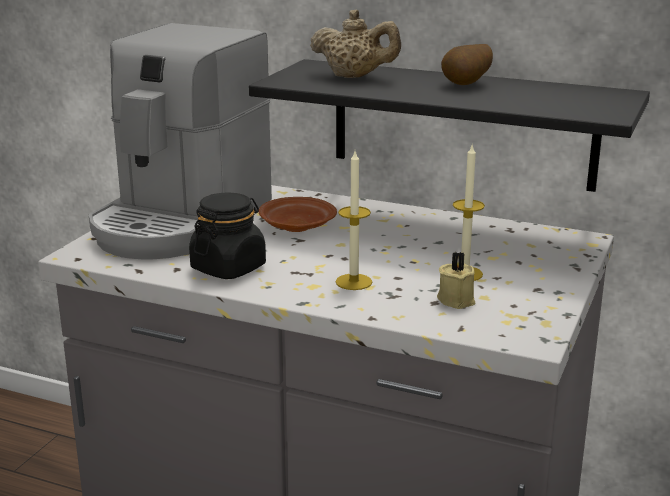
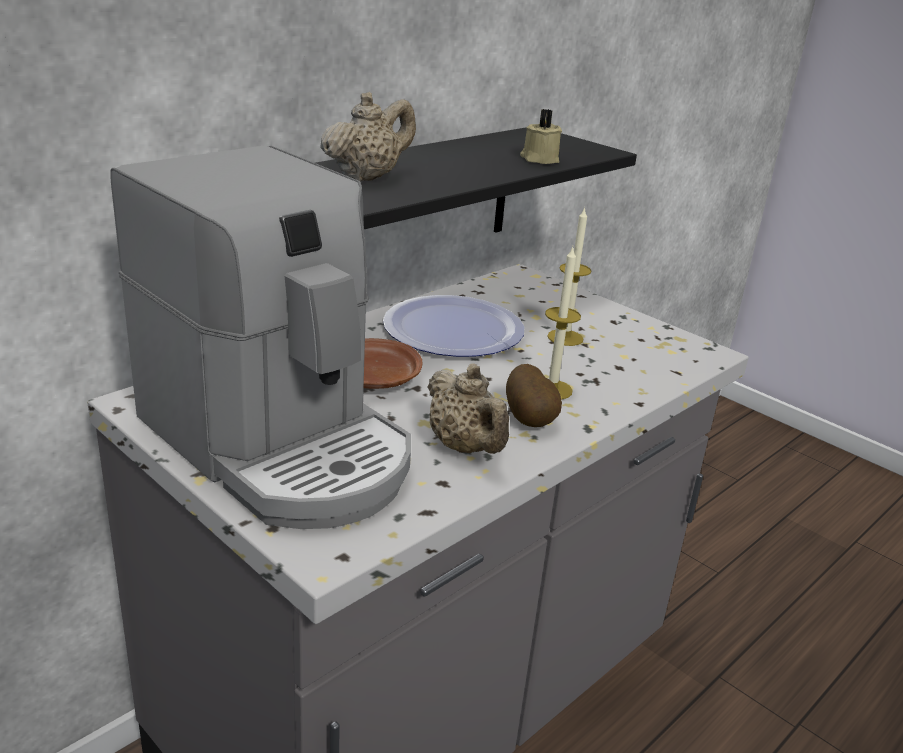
camera: 70 degrees left, 5 degrees up
black jar [189,192,266,279] -> beige teapot [427,363,509,454]
beige candle [437,252,475,309] -> beige candle moved to [520,109,562,164]
potato [441,44,493,85] -> potato moved to [506,364,562,427]
none -> plate [383,295,525,357]

